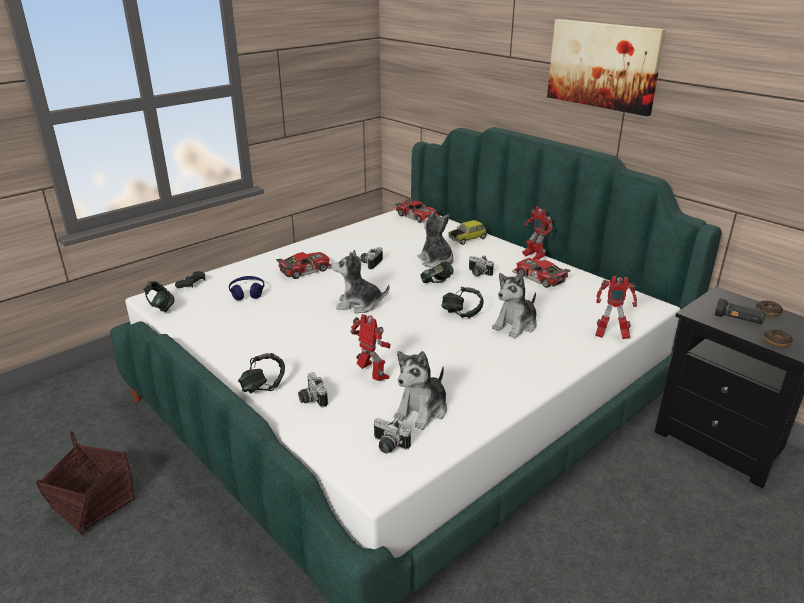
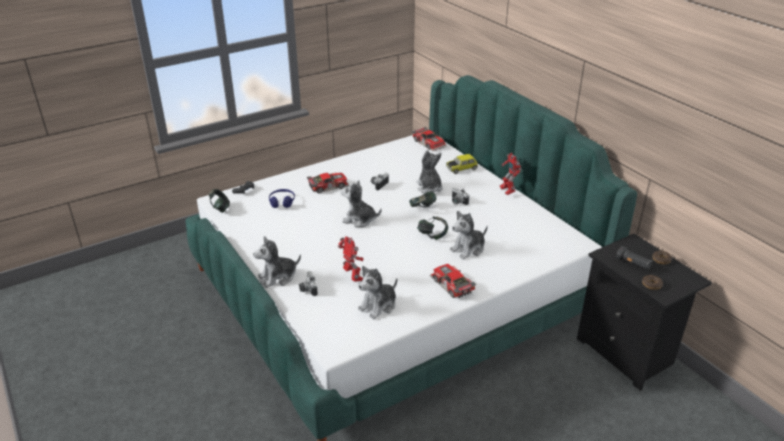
camera: 10 degrees right, 5 degrees up
basket [36,431,135,536] -> none
headphones [238,353,285,394] -> plush toy [253,236,301,288]
camera [373,418,411,453] -> none
toy car [512,258,571,288] -> toy car moved to [430,264,477,298]
picture [547,19,666,116] -> none
toy robot [595,276,637,339] -> none

